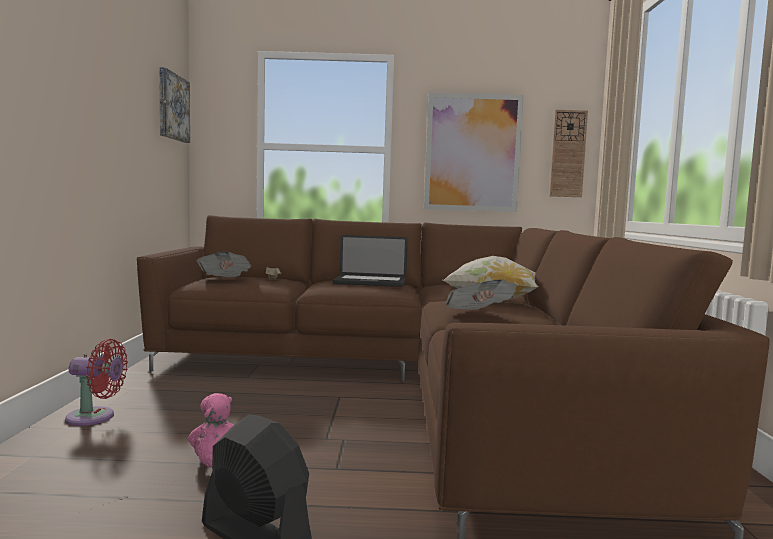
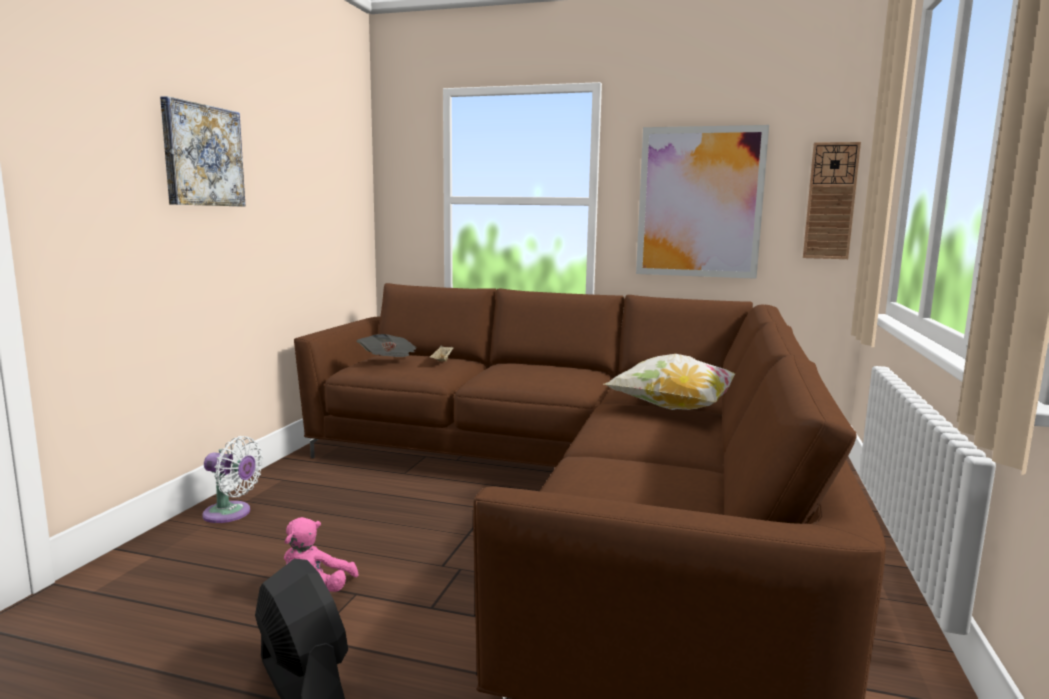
camera: 15 degrees right, 5 degrees up
red fan [65,339,128,426] -> white fan [202,436,263,523]
picture [159,67,190,143] -> picture moved to [160,96,246,206]
laptop [333,235,408,287] -> none
newspaper [445,279,517,310] -> none

